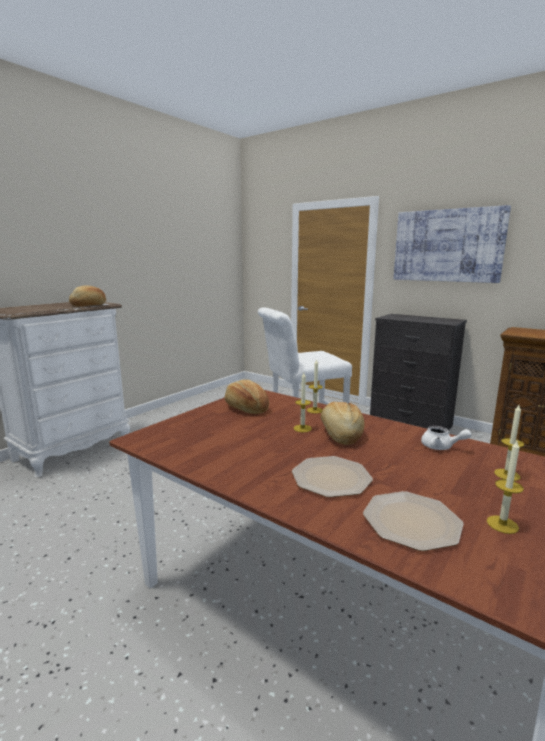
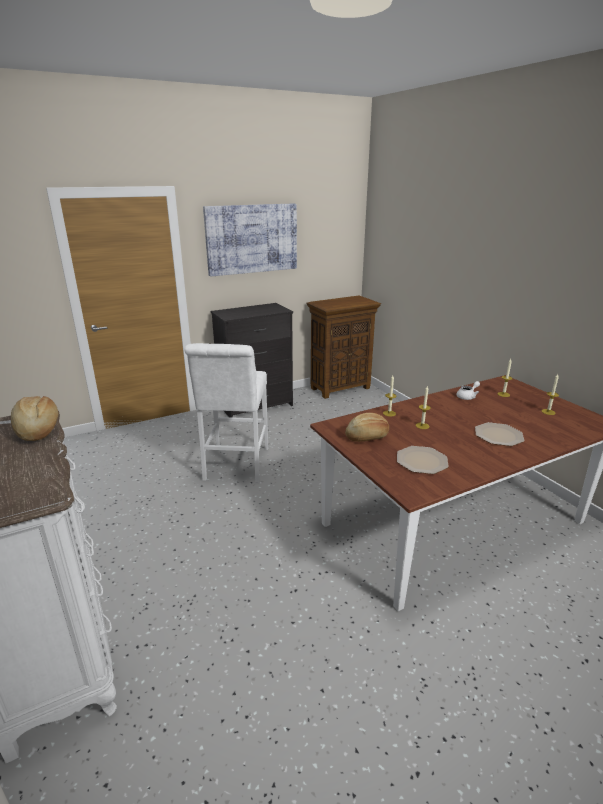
camera: 65 degrees left, 10 degrees up
bread [321,402,364,445] -> none
plate [363,491,464,551] -> plate moved to [397,446,449,474]

